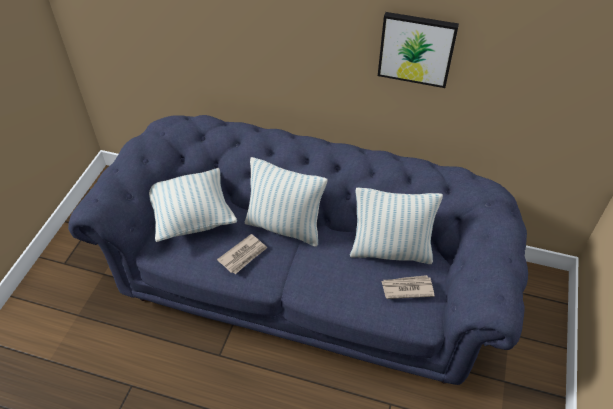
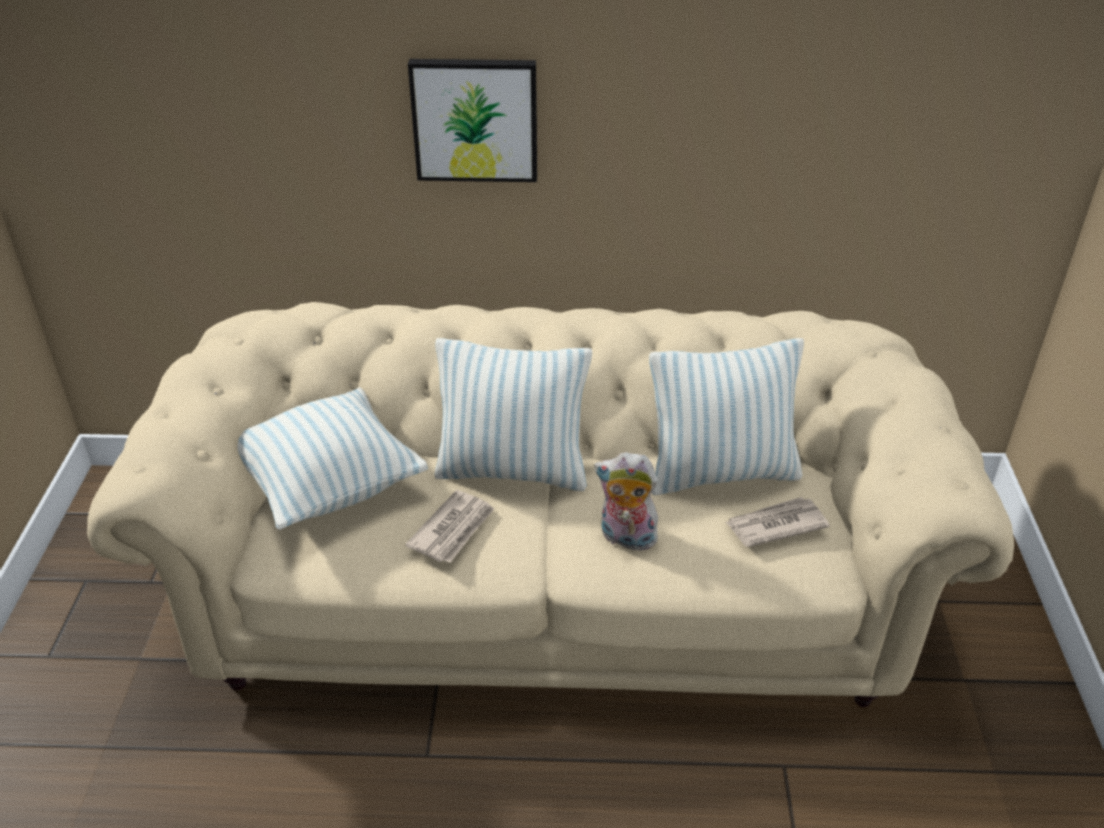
camera: 15 degrees left, 10 degrees down
blue sofa [68,115,528,385] -> beige sofa [87,302,1014,707]
picture [378,12,459,88] -> picture moved to [408,59,537,182]
none -> plush toy [594,452,662,550]

